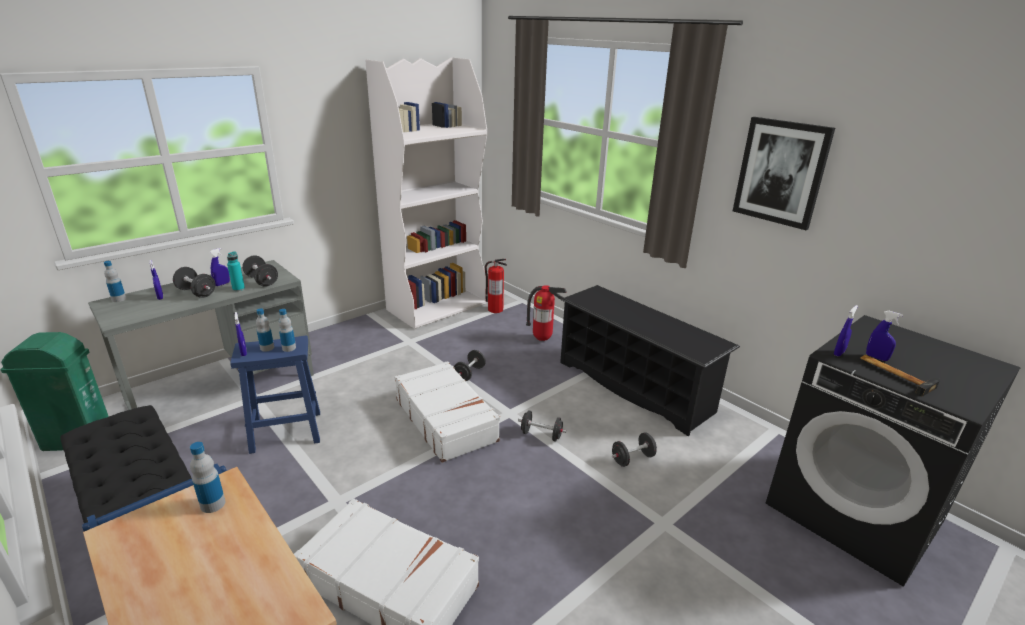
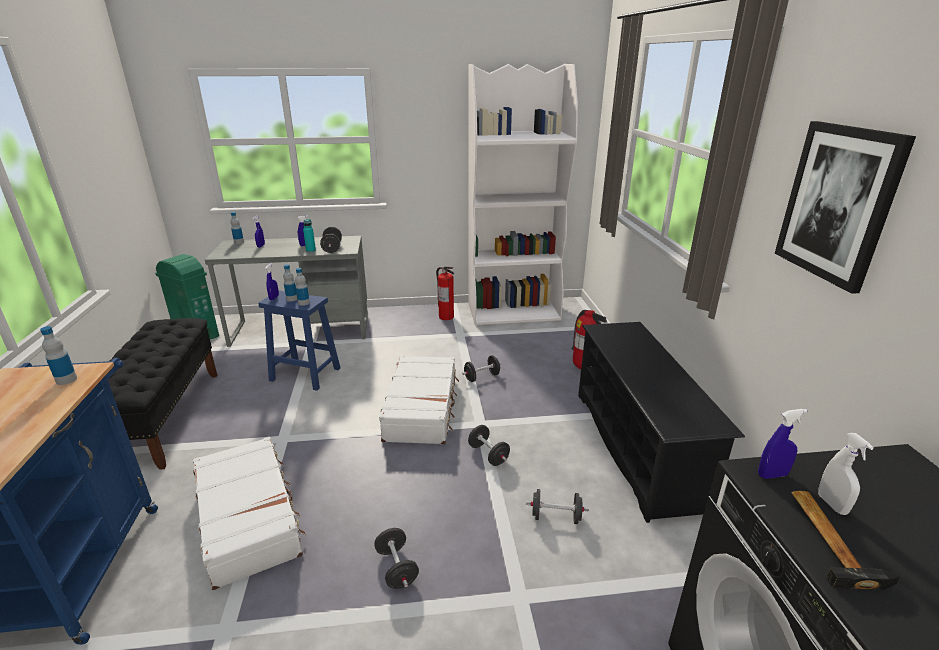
camera: 35 degrees right, 0 degrees up
black dumbbell [173,267,215,298] -> black dumbbell moved to [374,528,419,589]
fire extinguisher [485,259,507,313] -> fire extinguisher moved to [436,266,454,320]
blue spray bottle [866,311,903,361] -> white spray bottle [818,433,874,515]

